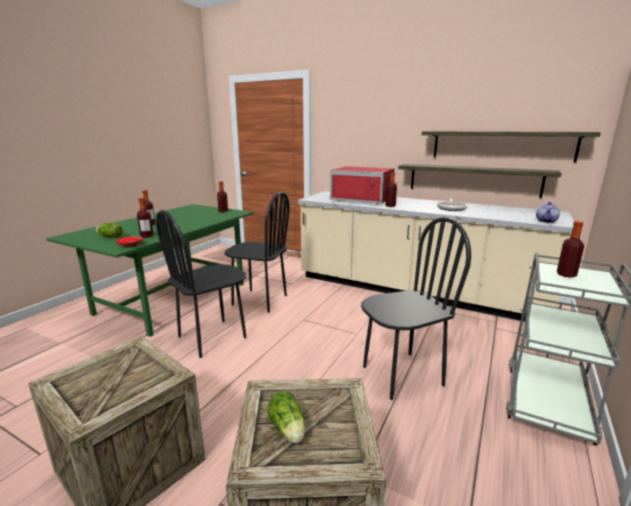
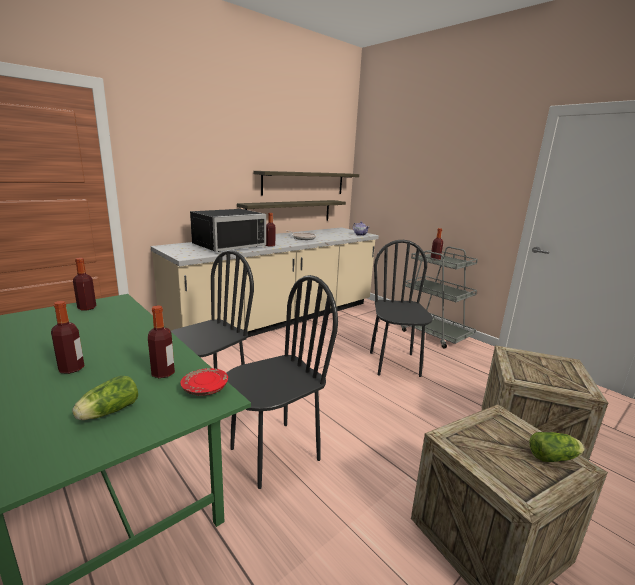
camera: 70 degrees left, 0 degrees up
black chair [156,210,246,358] -> black chair turned 105 degrees counterclockwise [226,275,338,489]
lettuce [267,391,305,443] -> lettuce moved to [529,432,585,462]
red microwave [330,166,394,204] -> black microwave [190,209,266,252]

